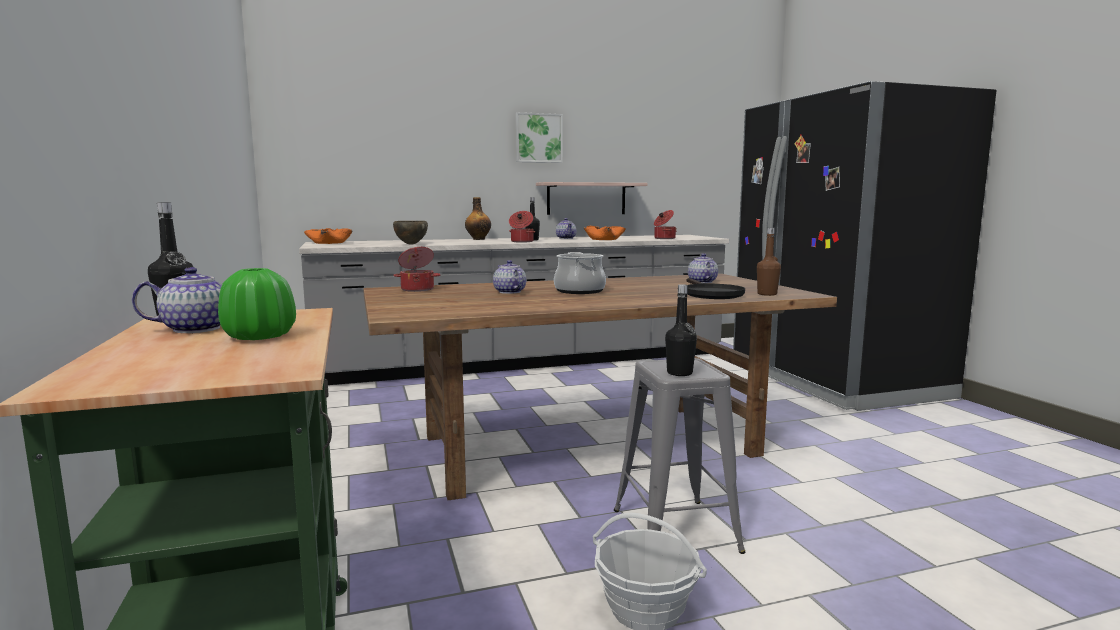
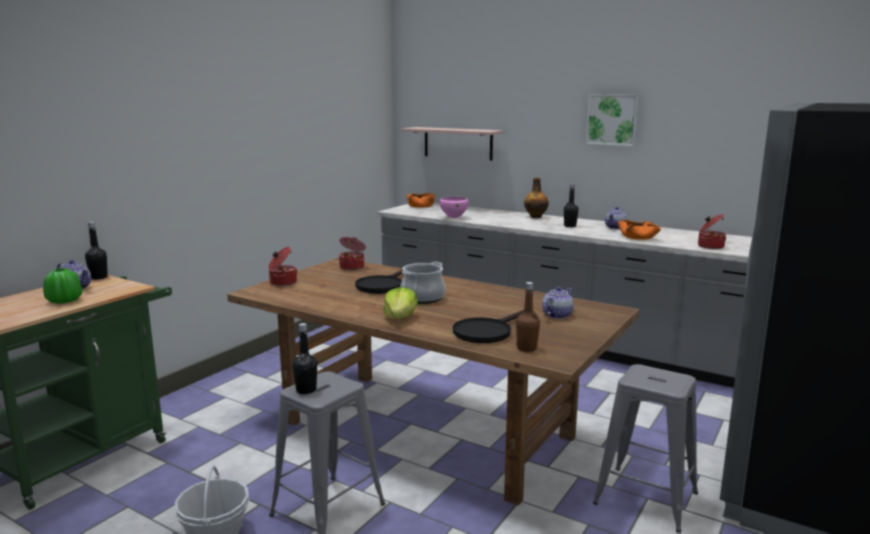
camera: 50 degrees right, 5 degrees up
brown bowl [393,221,428,244] -> pink bowl [440,197,468,218]
teapot [493,260,526,294] -> black frying pan [355,270,403,294]
cooking pot [509,211,535,242] -> cooking pot moved to [269,247,298,286]
shelf [536,182,648,215] -> shelf moved to [402,127,503,160]
none -> lettuce [383,287,418,319]
none -> grey stool [593,364,698,533]

